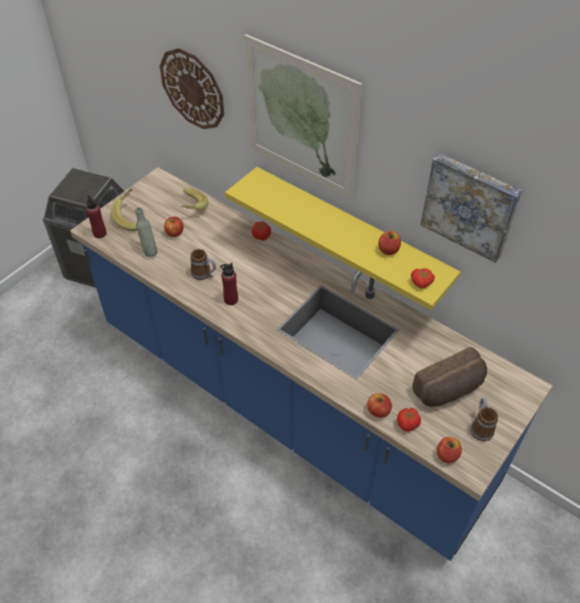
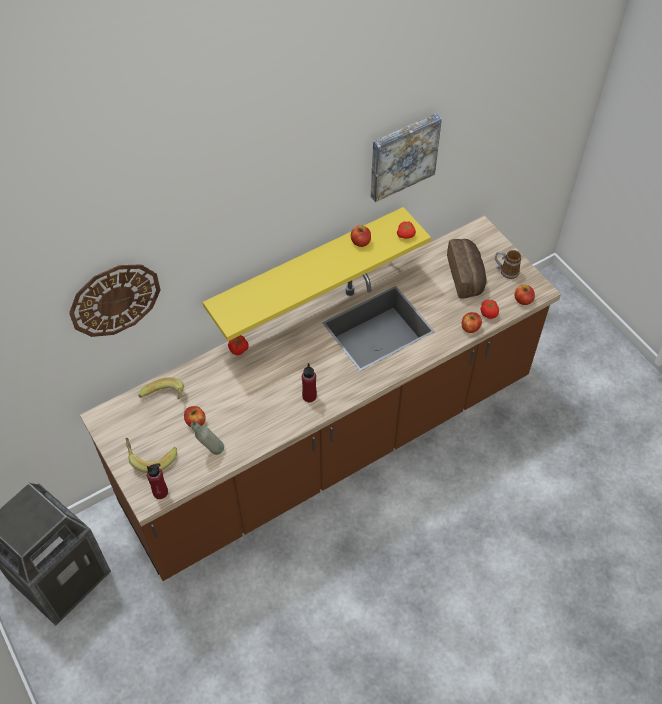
camera: 70 degrees left, 5 degrees up
blue counter [70,167,553,561] -> brown counter [80,216,561,581]
mug [190,249,216,280] -> none
picture [244,34,362,199] -> none

